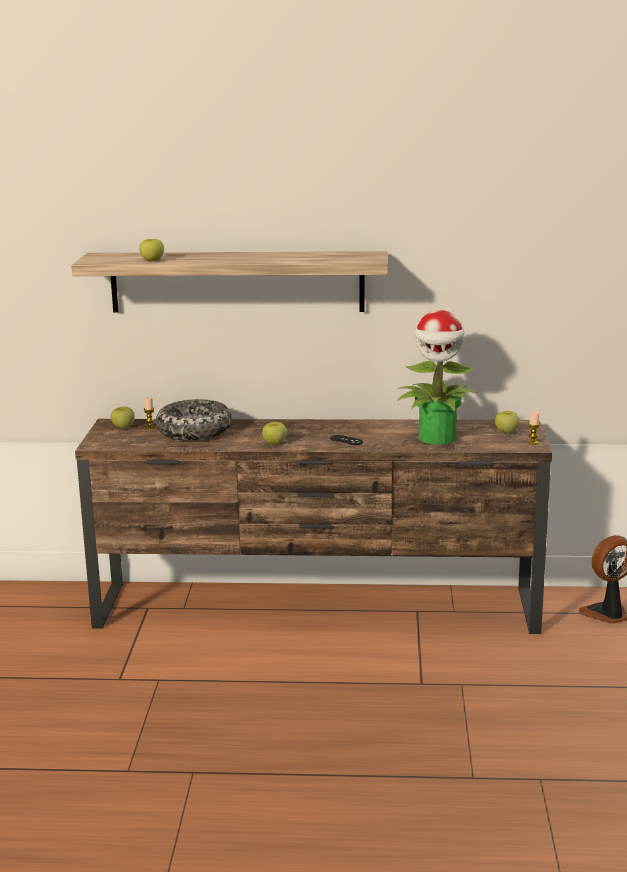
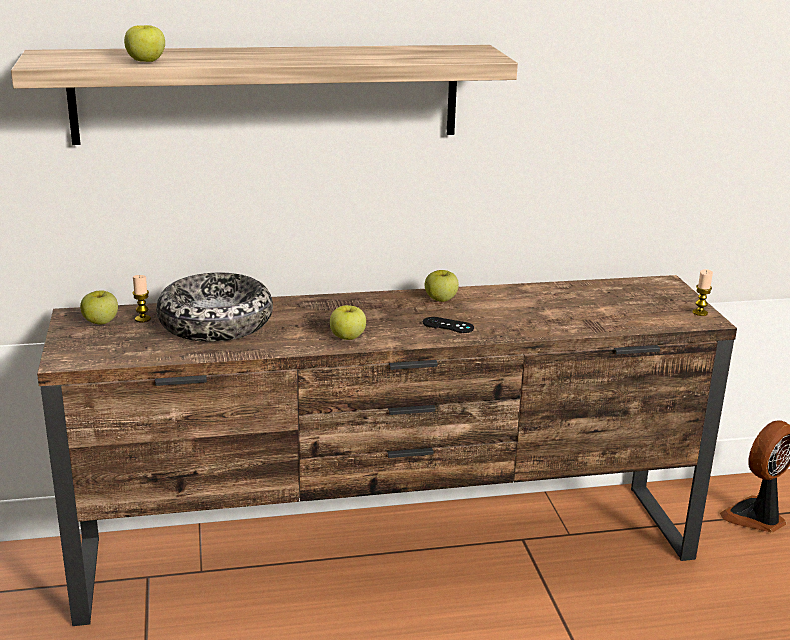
camera: 15 degrees left, 5 degrees up
potted plant [397,310,477,445] -> none
apple [495,411,519,433] -> apple moved to [425,270,459,302]

